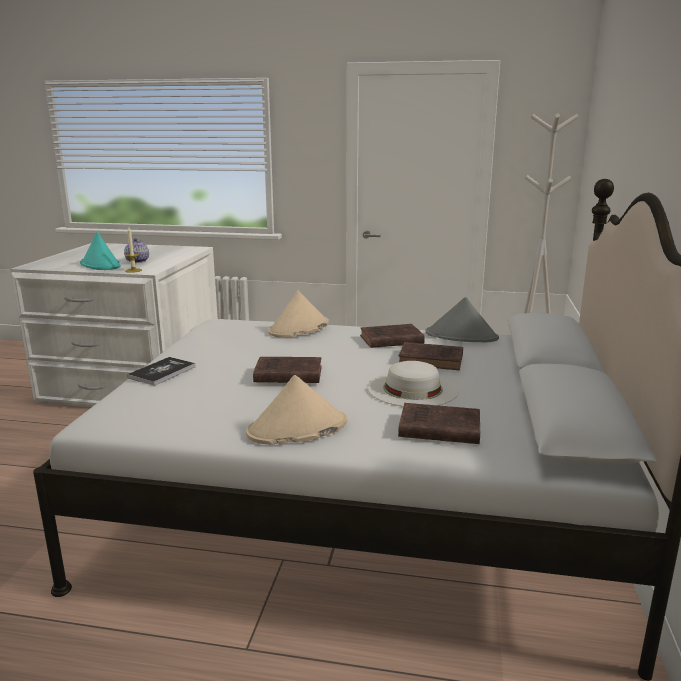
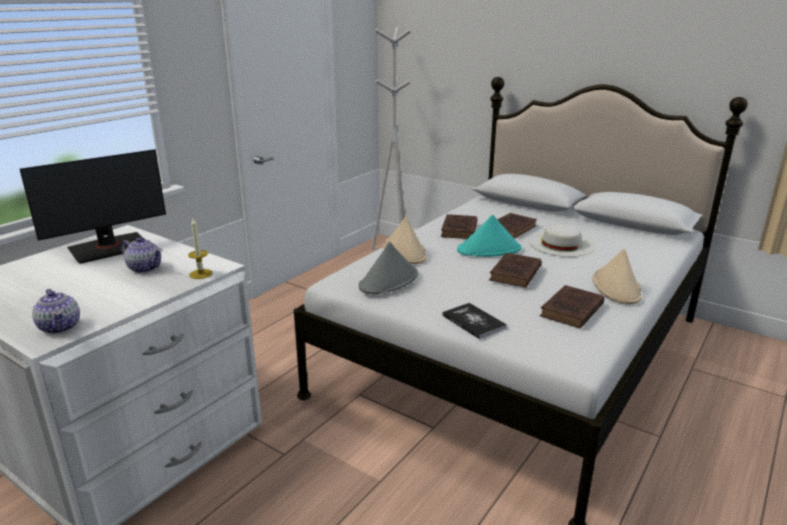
camera: 65 degrees left, 5 degrees up
turquoise hat [80,231,121,270] -> turquoise hat moved to [457,215,522,257]
brown book [398,403,480,444] -> brown book moved to [540,285,604,328]
grey hat [425,297,499,342] -> grey hat moved to [359,242,418,294]
none -> monitor [20,149,166,264]
none -> teapot [32,289,80,334]

